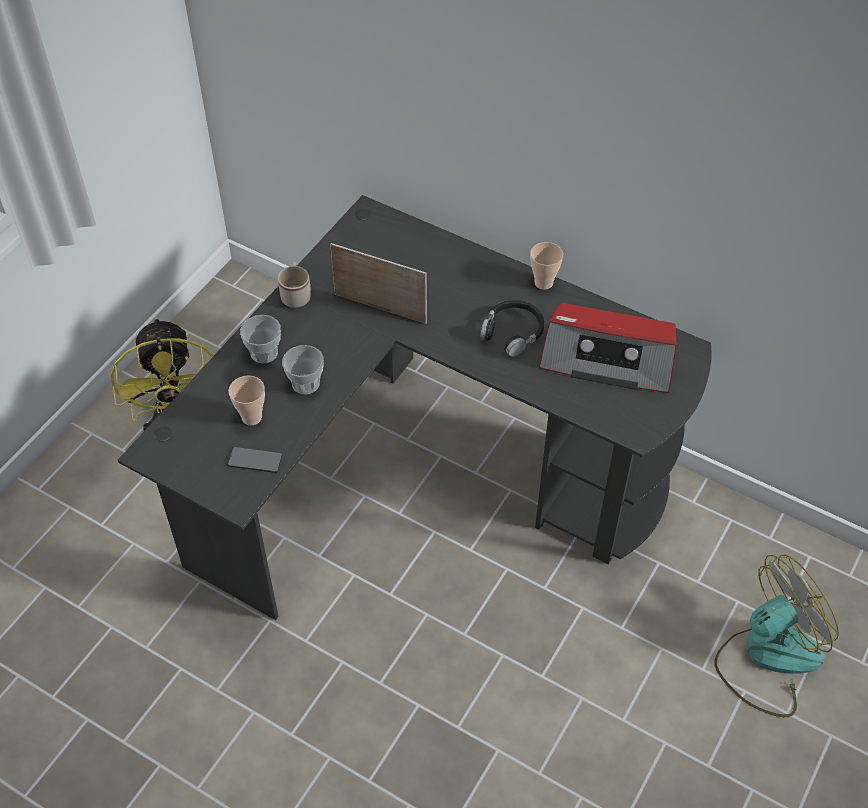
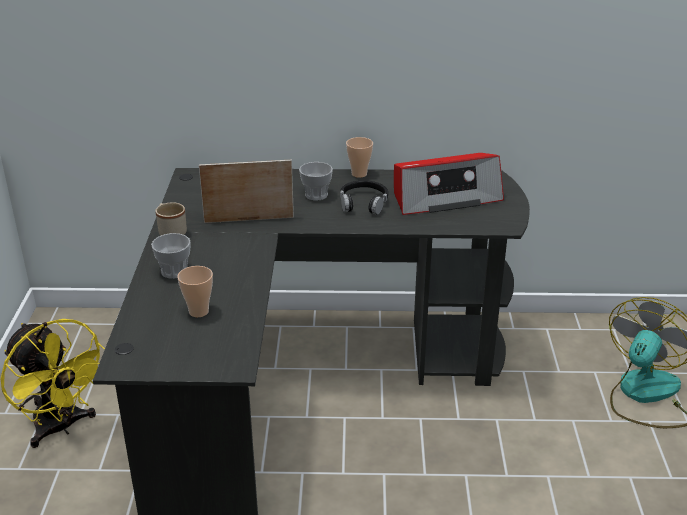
camera: 30 degrees left, 20 degrees down
phone [228,447,283,473] -> none
cup [282,345,324,395] -> cup moved to [299,162,333,201]

